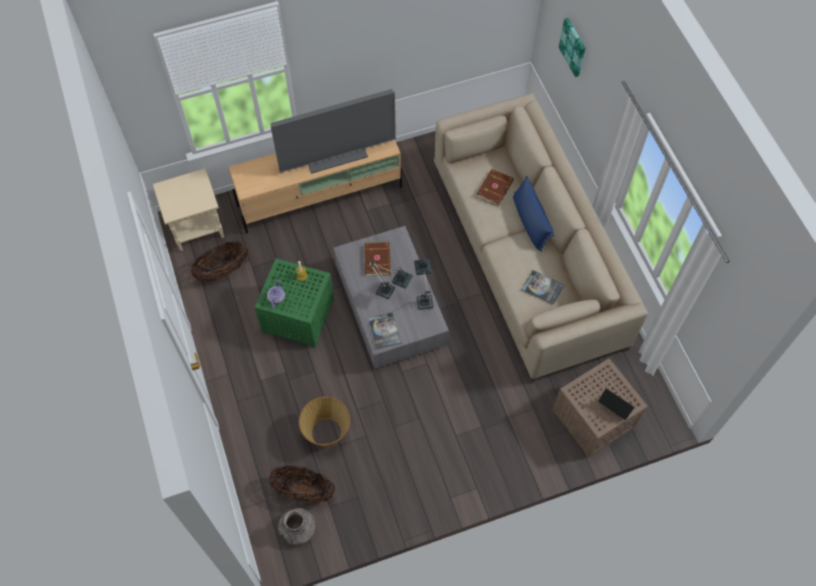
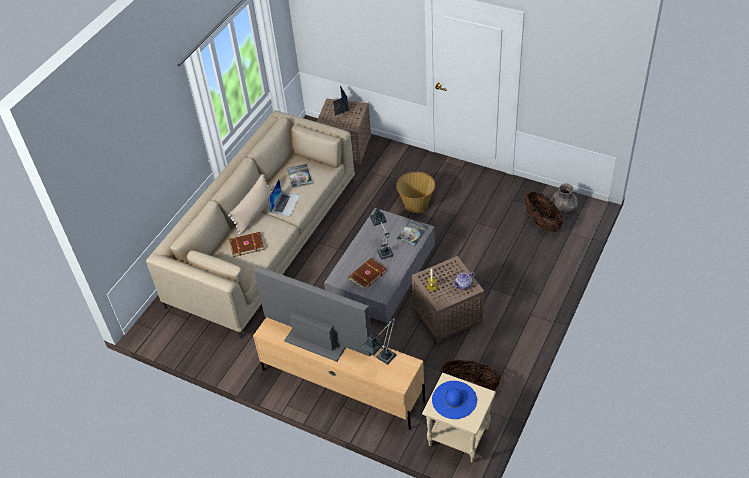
camera: 130 degrees left, 15 degrees down
green side table [255,258,334,348] -> brown side table [412,256,484,343]
basket [299,397,350,447] -> basket moved to [396,172,435,213]
table lamp [414,258,434,310] -> table lamp moved to [361,318,396,365]
blue pillow [513,176,555,251] -> beige pillow [228,174,272,235]
picture [559,18,585,77] -> none
none -> laptop [268,179,300,217]
none -> blue hat [432,381,477,419]

